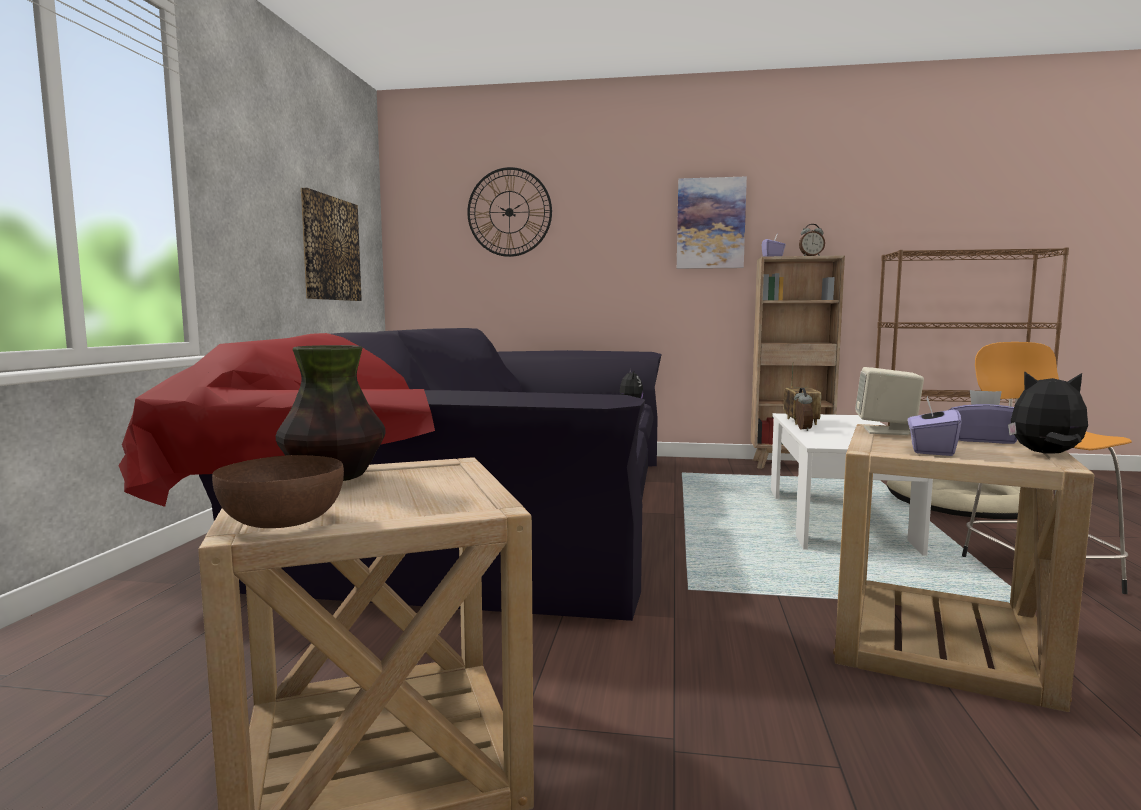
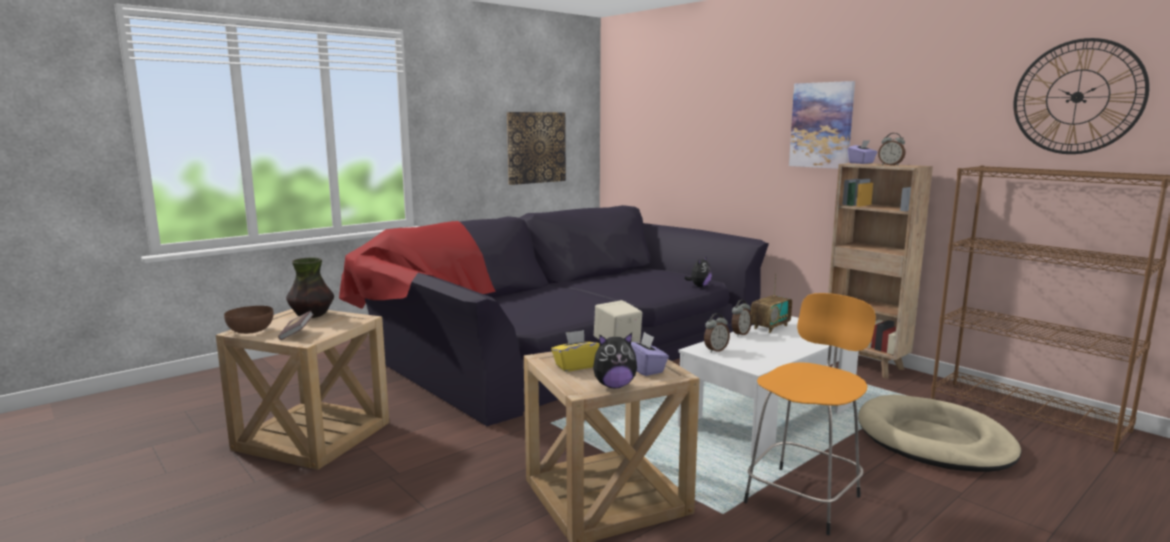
camera: 40 degrees right, 5 degrees up
wall clock [467,167,552,257] -> wall clock moved to [1013,38,1149,154]
purple tissue box [908,396,962,456] -> yellow tissue box [551,330,600,372]
plush toy [1008,371,1088,454] -> plush toy turned 105 degrees clockwise [593,333,637,388]
none -> book [278,311,314,340]
none -> alarm clock [704,313,730,352]

